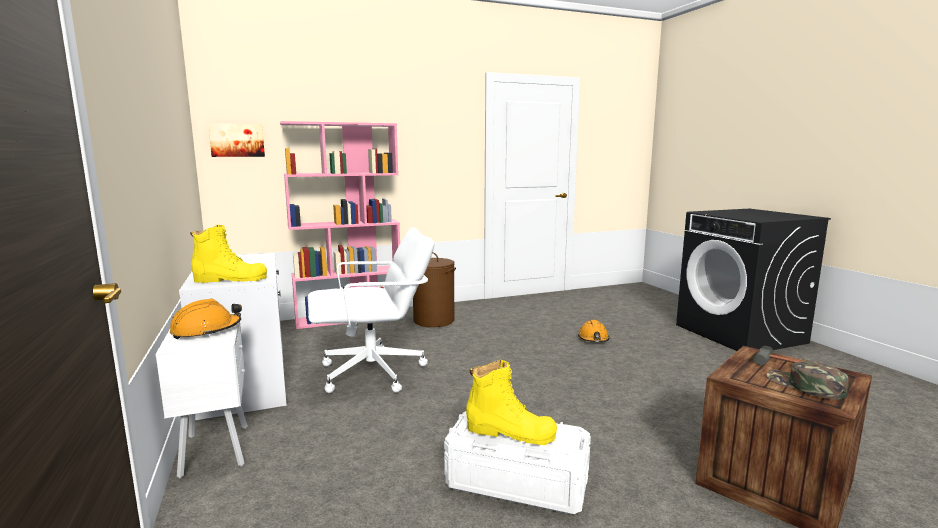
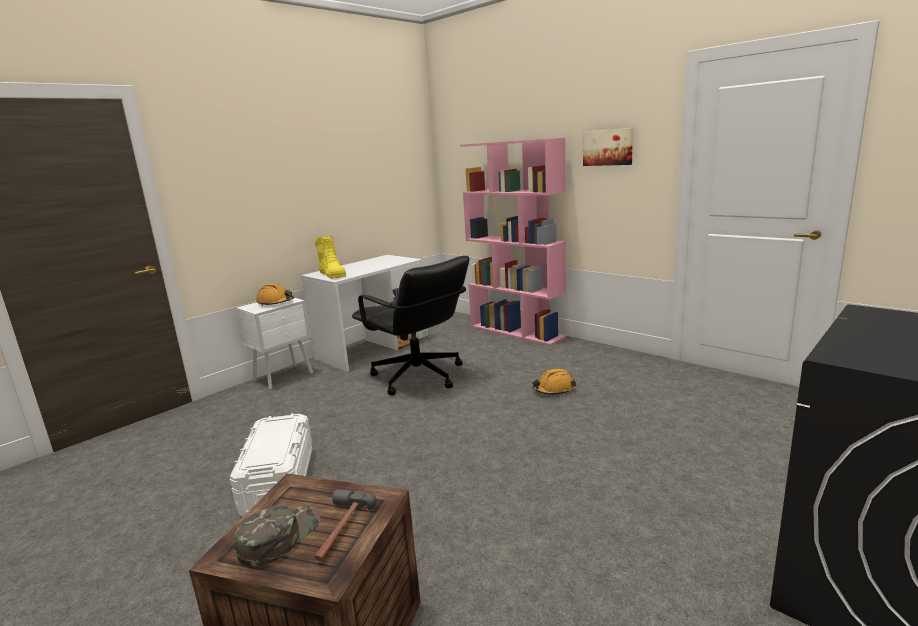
camera: 65 degrees right, 5 degrees up
picture [208,123,265,157] -> picture moved to [583,128,633,166]
white office chair [308,227,434,393] -> black office chair [352,256,469,395]
brown laundry basket [413,252,456,327] -> none
yellow boot [466,360,557,445] -> none
orange hard hat [578,320,609,342] -> orange hard hat moved to [532,369,576,395]

